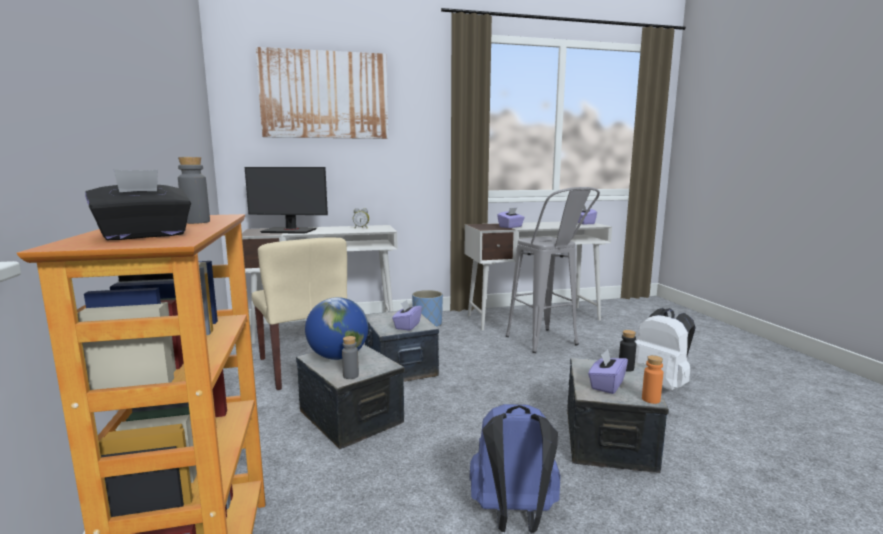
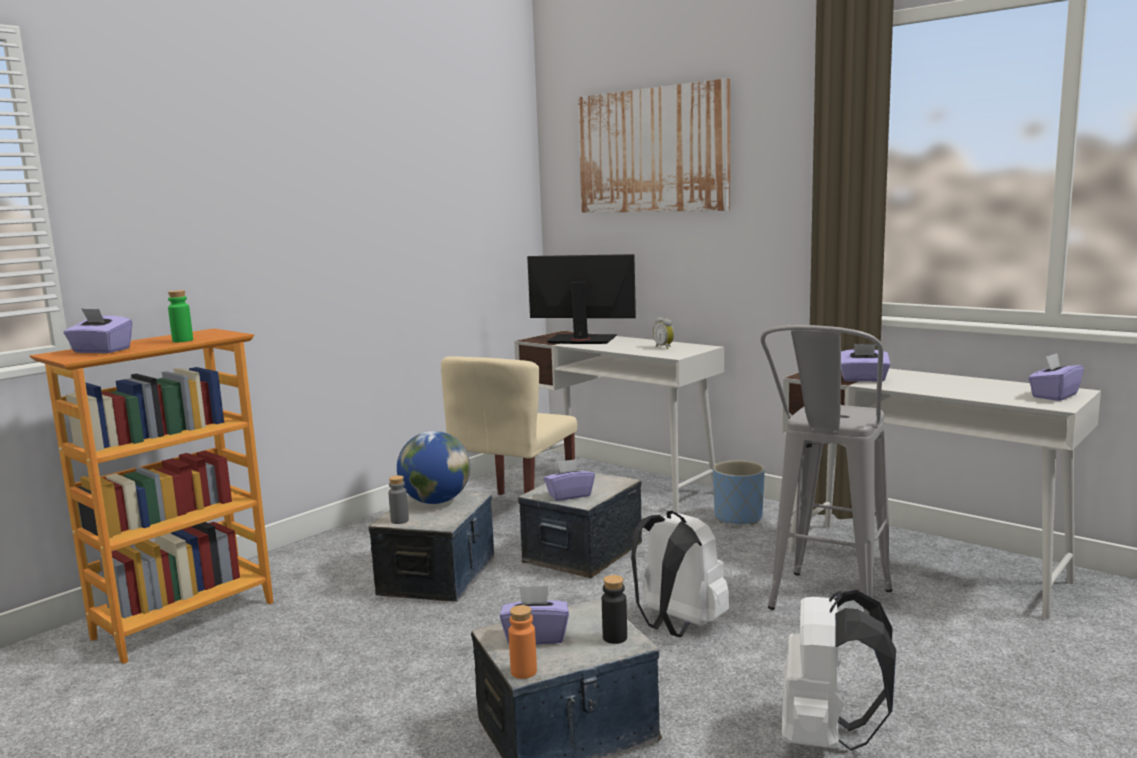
camera: 55 degrees right, 0 degrees up
black tissue box [85,169,191,240] -> purple tissue box [63,308,133,353]
grey bottle [178,157,210,224] -> green bottle [168,290,193,342]
monitor [245,167,328,234] -> monitor turned 135 degrees clockwise [527,254,636,344]
blue backpack [469,404,561,533] -> none
none -> white backpack [631,510,729,637]

